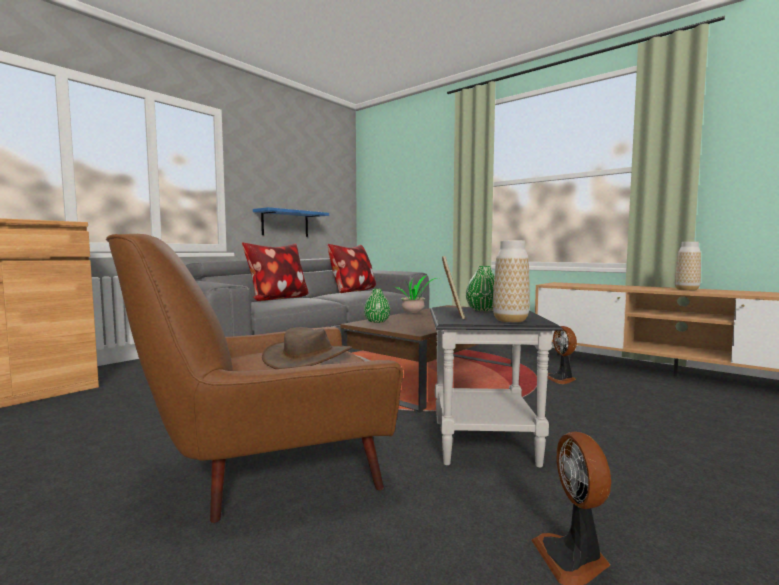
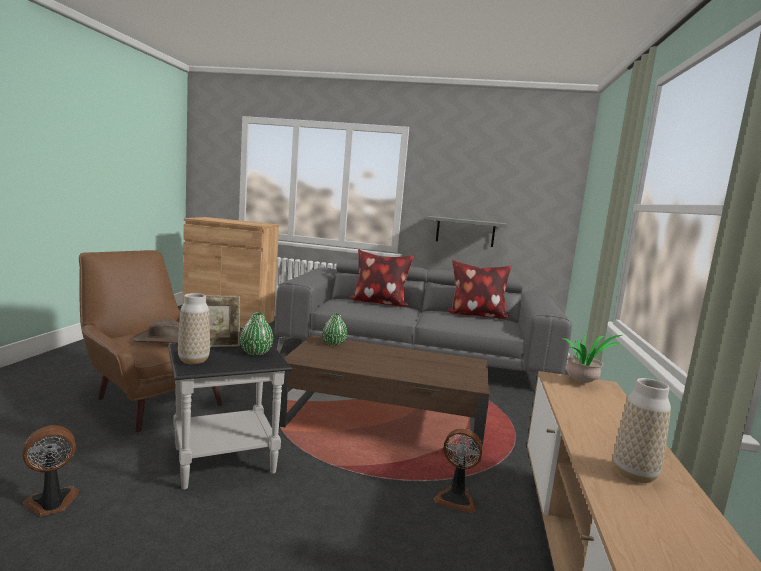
camera: 60 degrees right, 5 degrees up
blue shelf [253,207,329,237] -> grey shelf [427,216,507,247]
potted plant [395,275,439,313] -> potted plant moved to [562,332,622,383]
fan [548,326,577,384] -> fan turned 120 degrees counterclockwise [434,428,483,513]

